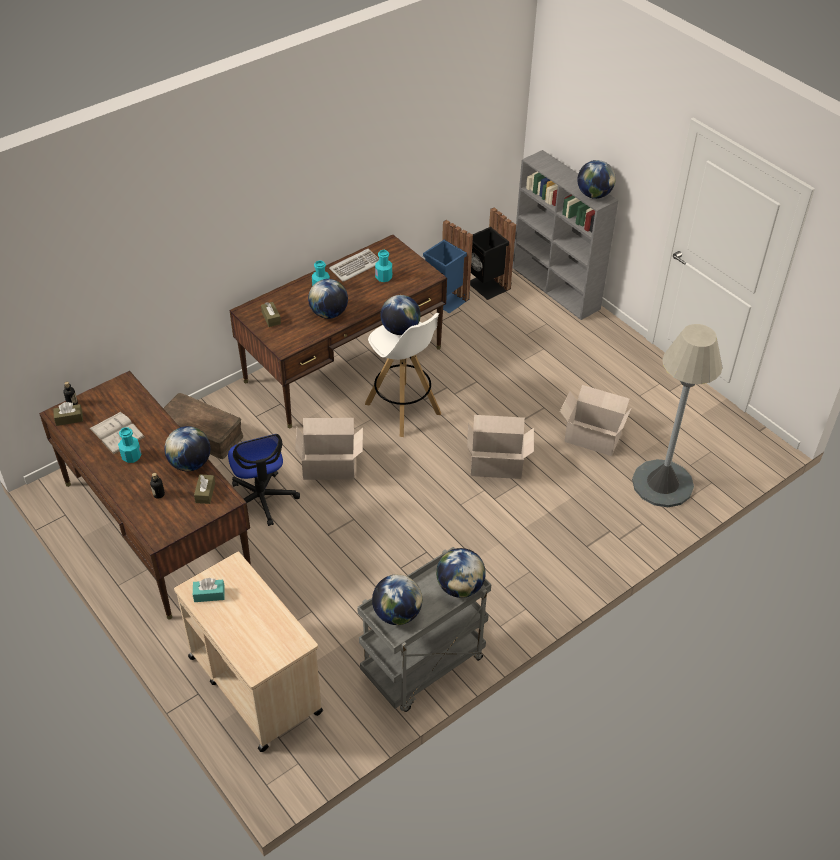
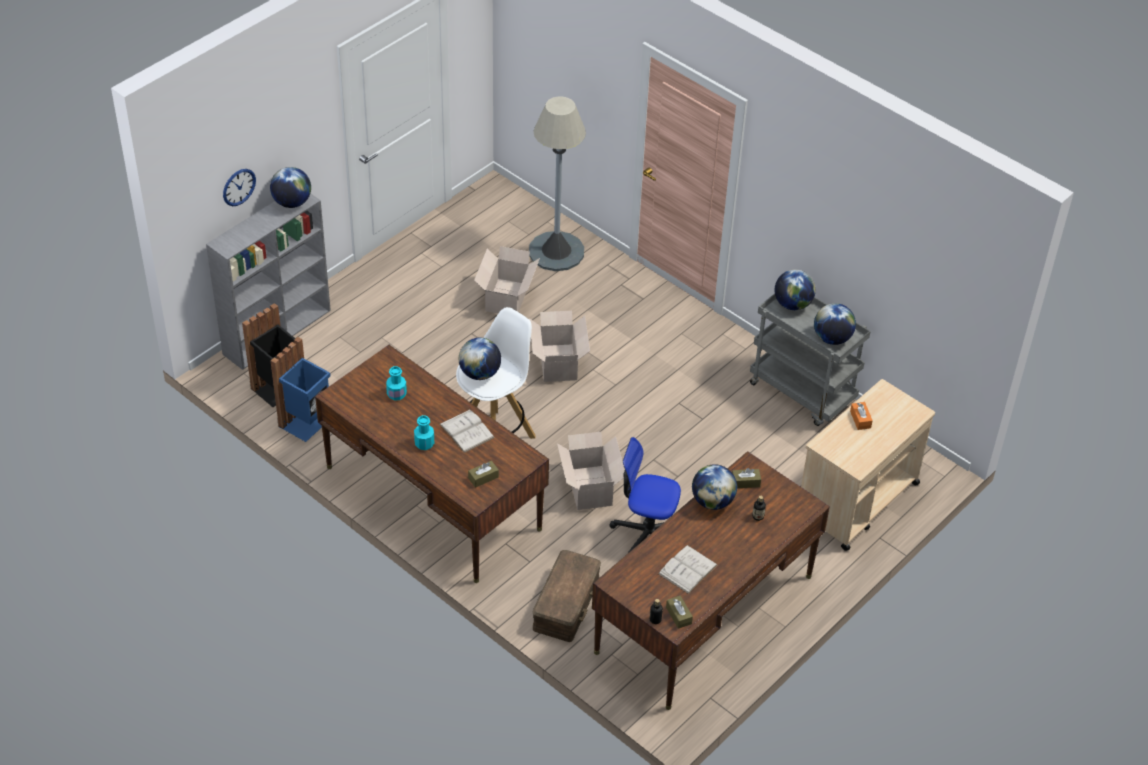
camera: 100 degrees left, 0 degrees up
turquoise bottle [118,427,142,463] -> none
turquoise tissue box [193,578,225,602] -> none
office chair [228,434,300,526] -> office chair turned 135 degrees counterclockwise [609,437,681,553]
globe [308,279,348,319] -> white book [439,409,495,453]
keyboard [329,249,379,282] -> none
none -> wall clock [223,169,256,206]
none -> orange tissue box [850,402,873,430]

